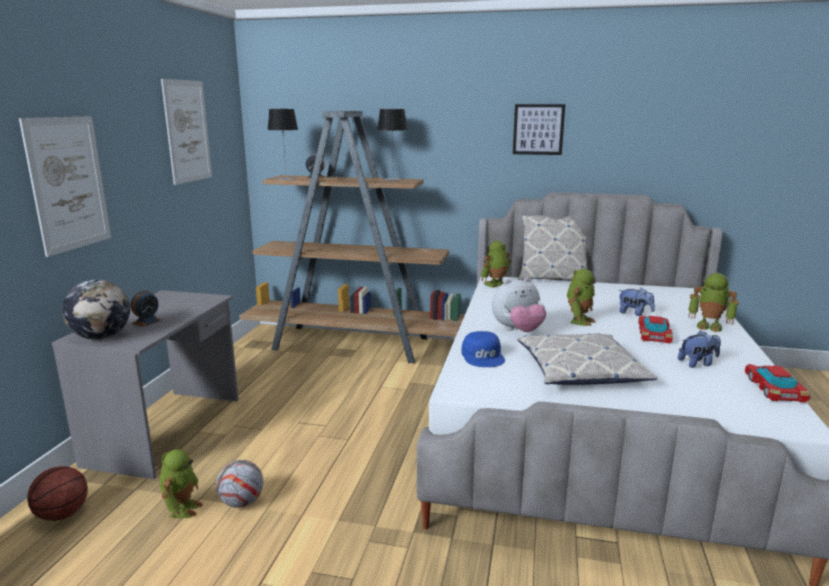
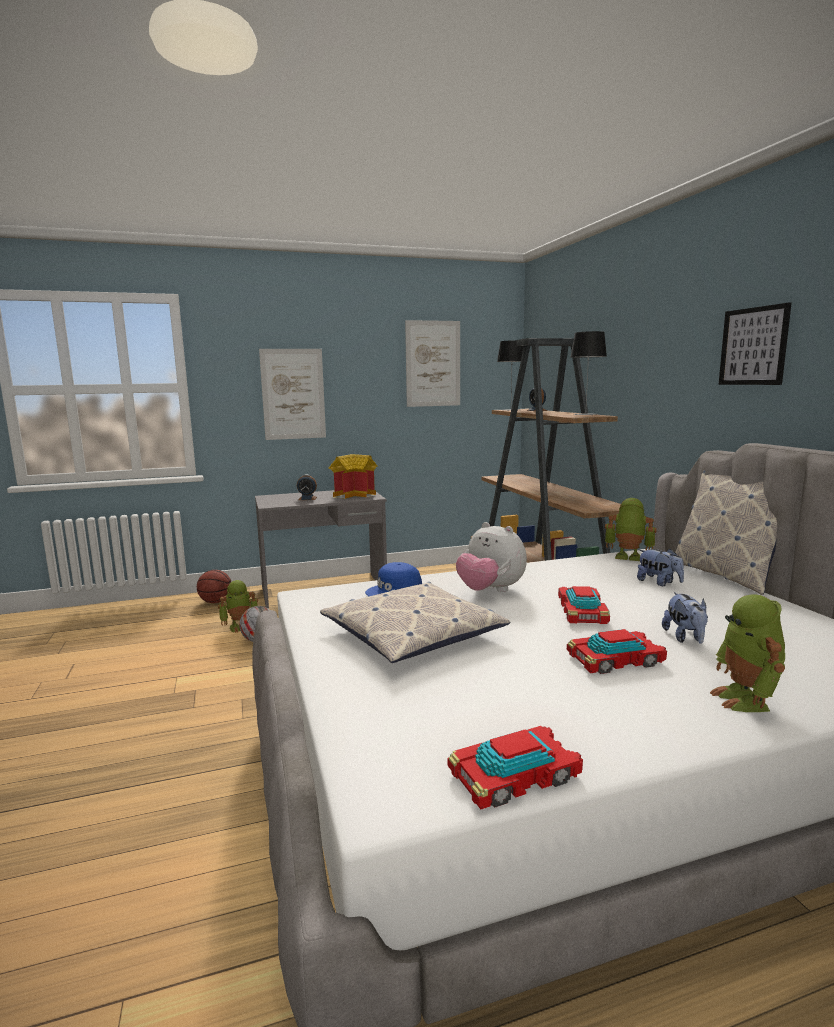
camera: 60 degrees right, 5 degrees down
globe [62,280,130,340] -> none
toy robot [567,269,595,326] -> toy car [558,586,610,624]
plush toy [678,331,721,368] -> plush toy moved to [637,549,684,586]
none -> toy house [329,454,377,499]

